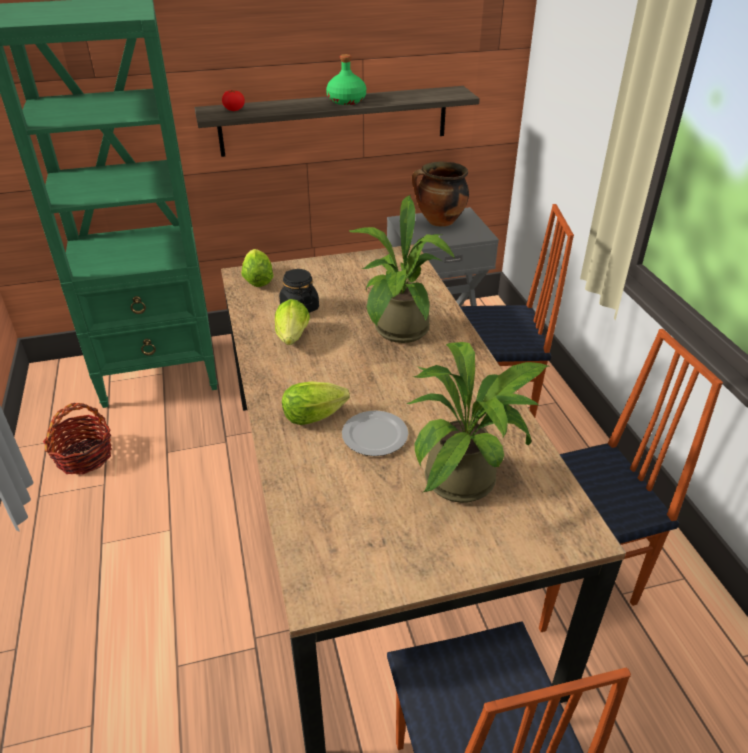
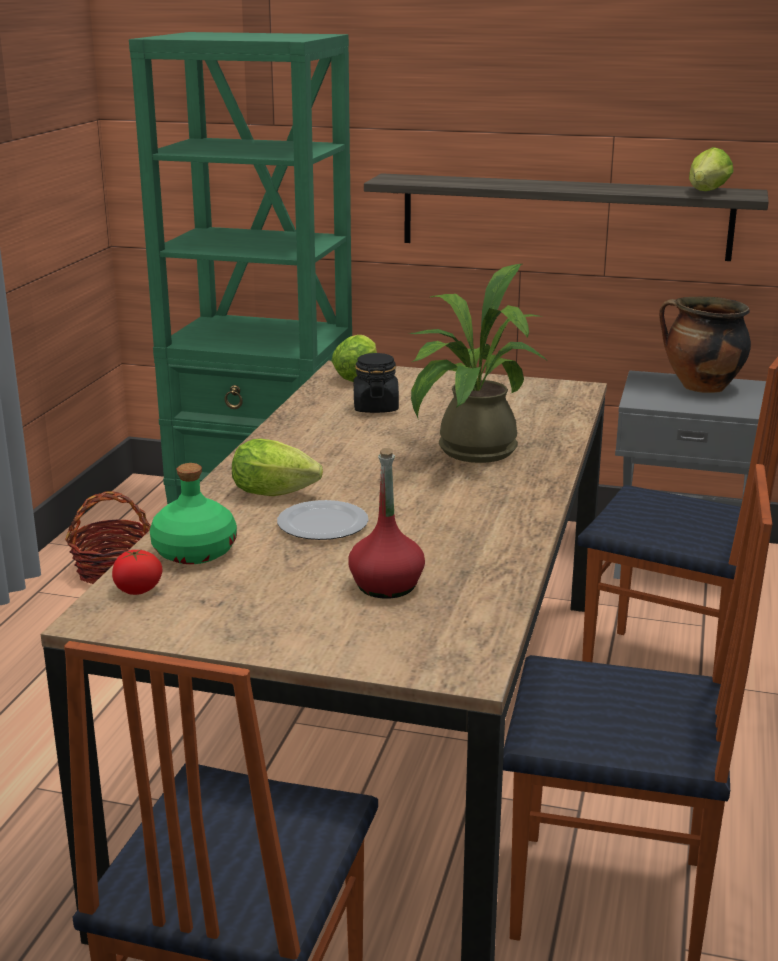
camera: 30 degrees right, 15 degrees down
tomato [222,90,245,111] -> tomato moved to [112,549,162,595]
lettuce [275,299,310,345] -> lettuce moved to [689,147,734,191]
green bottle [326,54,366,105] -> green bottle moved to [150,463,237,564]
potted plant [406,342,549,503] -> red bottle [348,448,425,599]

